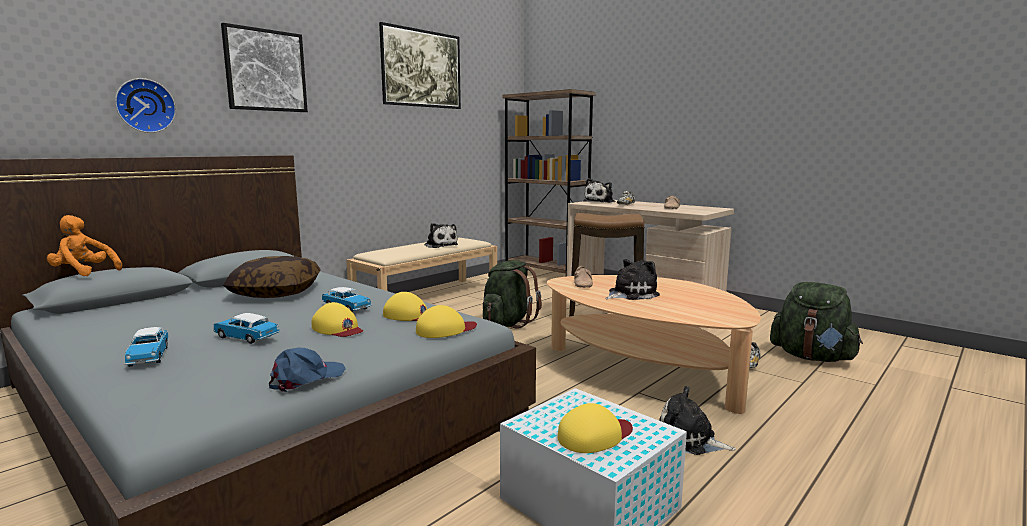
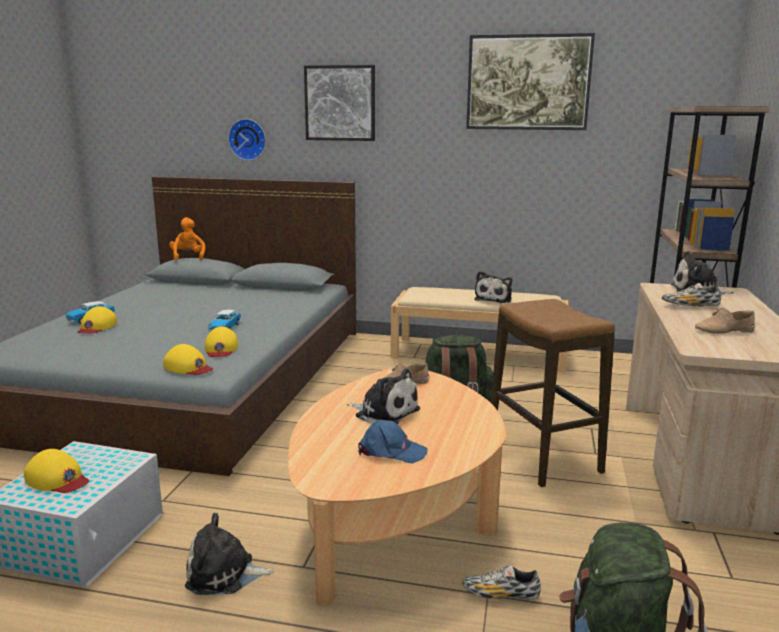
camera: 60 degrees right, 5 degrees up
toy car [213,313,280,344] -> none
pillow [223,256,321,298] -> none
blue cap [269,347,346,392] -> blue cap moved to [358,420,428,464]
yellow cap [312,302,363,337] -> yellow cap moved to [77,306,117,334]
plush toy [659,386,736,455] -> plush toy turned 90 degrees counterclockwise [185,513,274,595]

